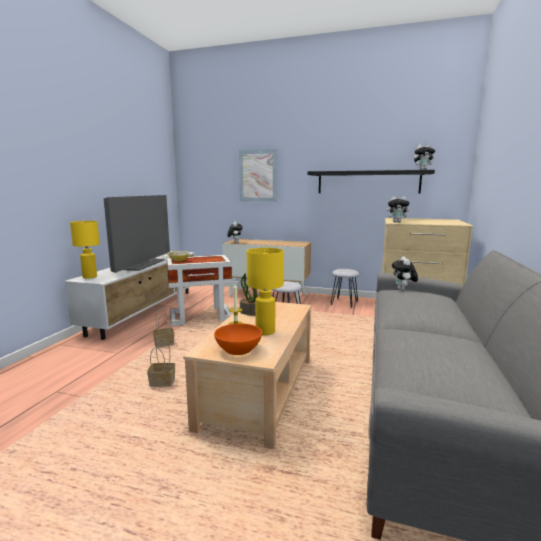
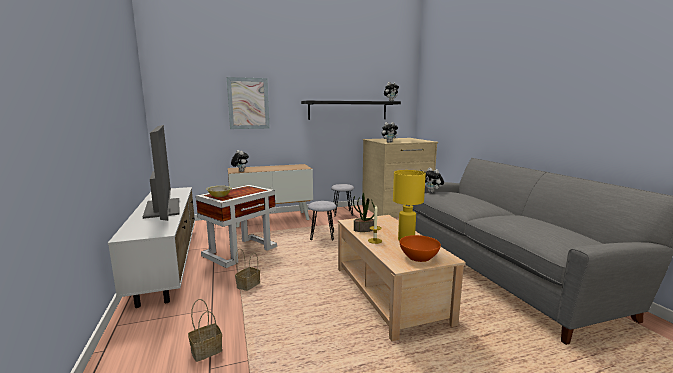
camera: 35 degrees left, 0 degrees up
yellow table lamp [70,221,100,279] -> none
basket [147,338,175,387] -> basket moved to [188,299,222,362]

